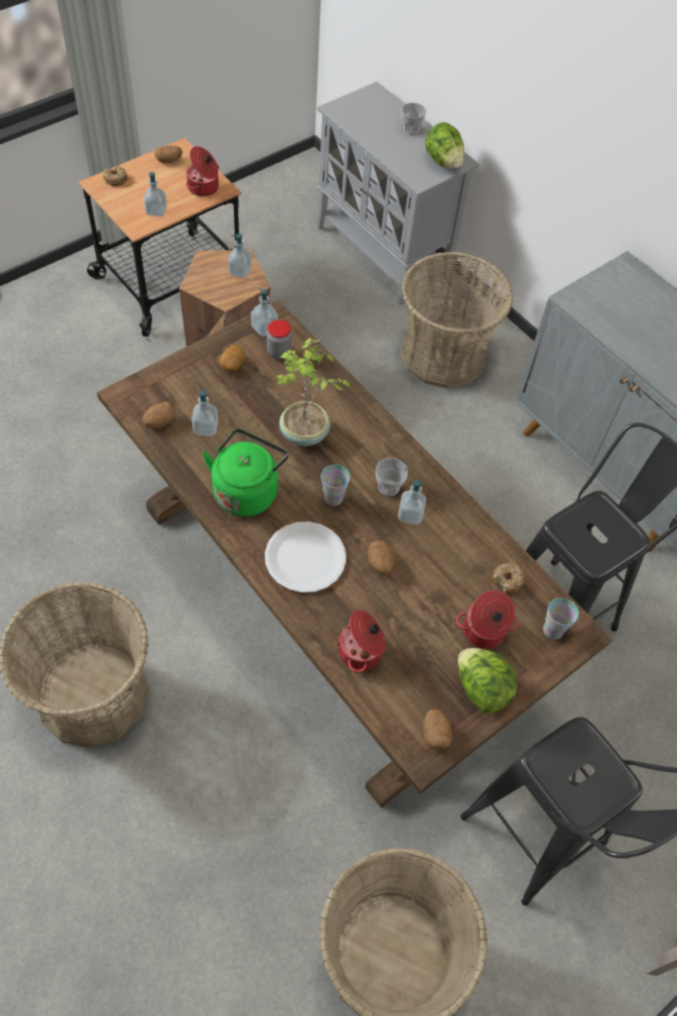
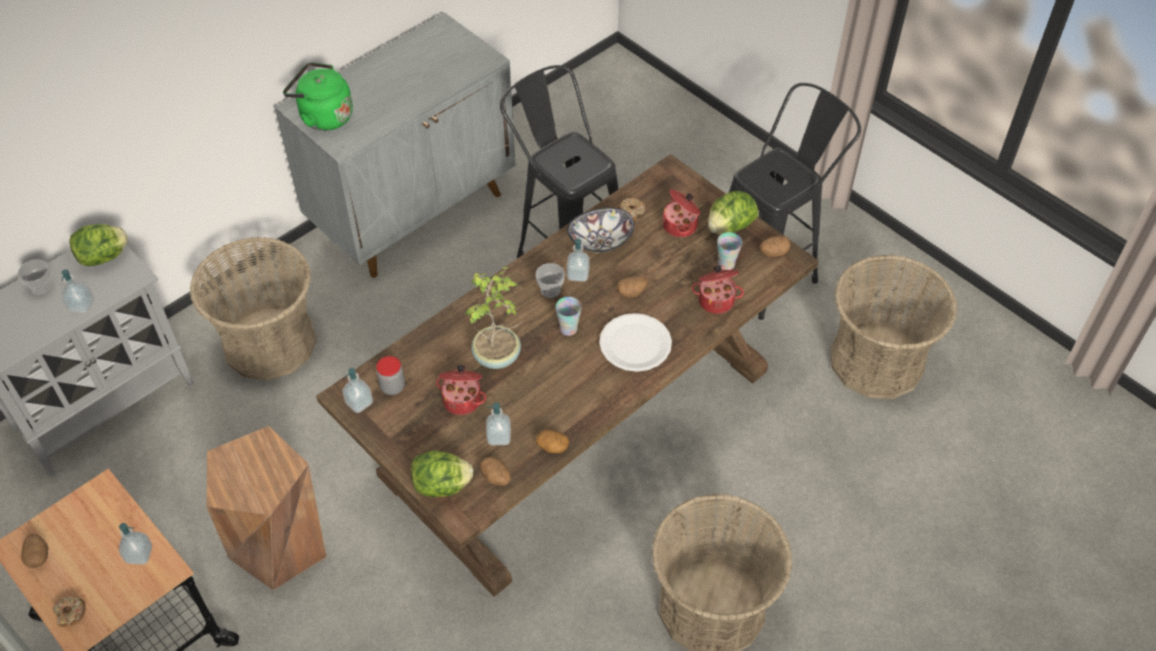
camera: 90 degrees left, 5 degrees down
cooking pot [186,146,219,197] -> cooking pot moved to [436,365,486,415]
green kettle [203,429,289,517] -> green kettle moved to [283,62,353,131]
potato [220,345,245,372] -> potato moved to [536,430,570,453]
soap dispenser [228,234,252,278] -> soap dispenser moved to [61,269,94,313]
cup [543,598,579,639] -> cup moved to [717,232,742,270]
none -> lettuce [411,450,473,497]
none -> bowl [567,207,634,253]

